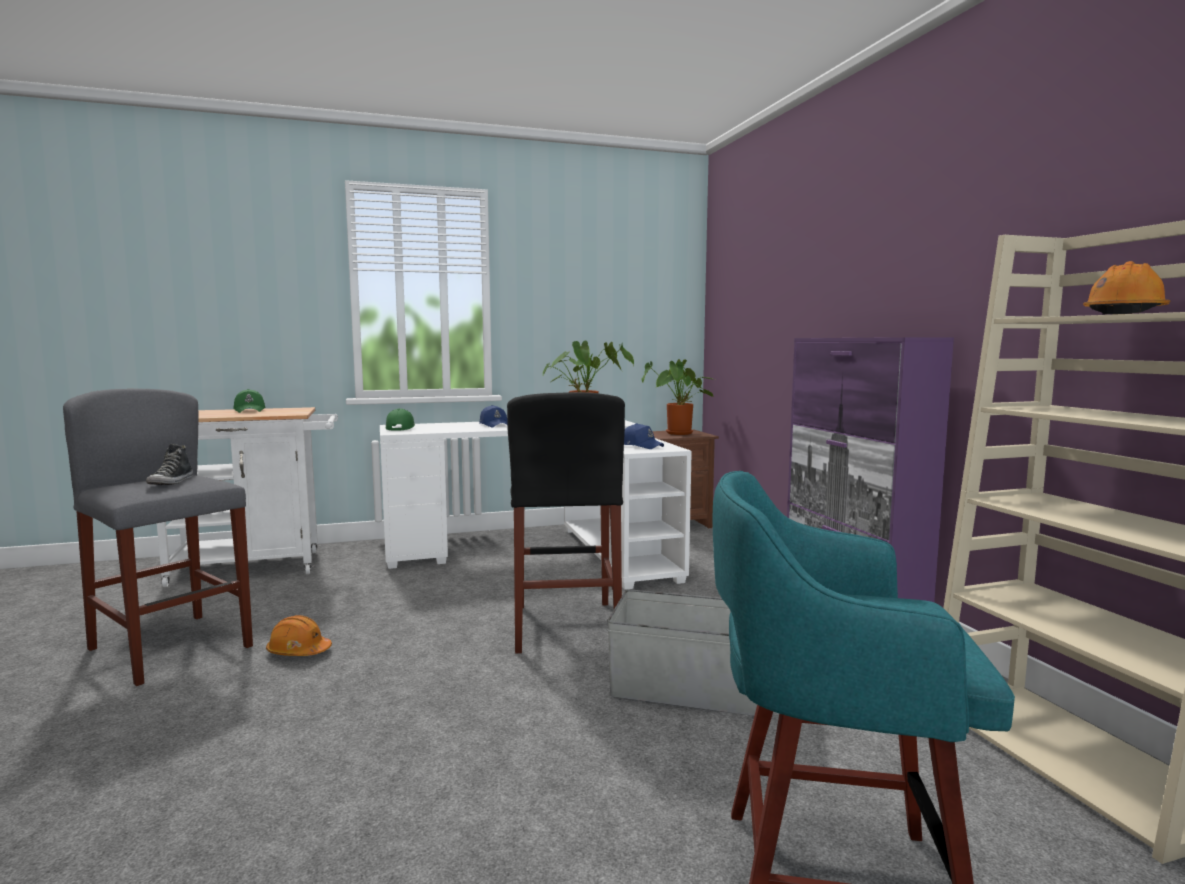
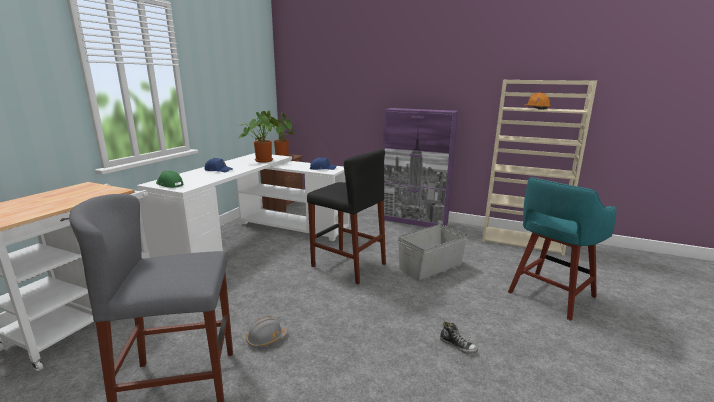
camera: 50 degrees left, 10 degrees up
shoe [146,444,193,485] -> shoe moved to [440,322,478,354]
green cap [233,389,266,413] -> none
orange hard hat [266,615,332,656] -> grey hard hat [246,316,288,347]

